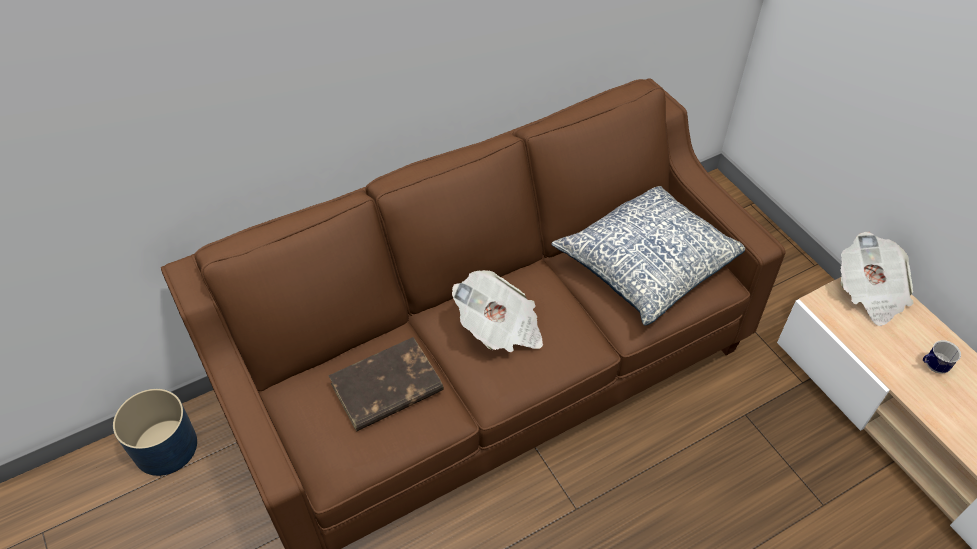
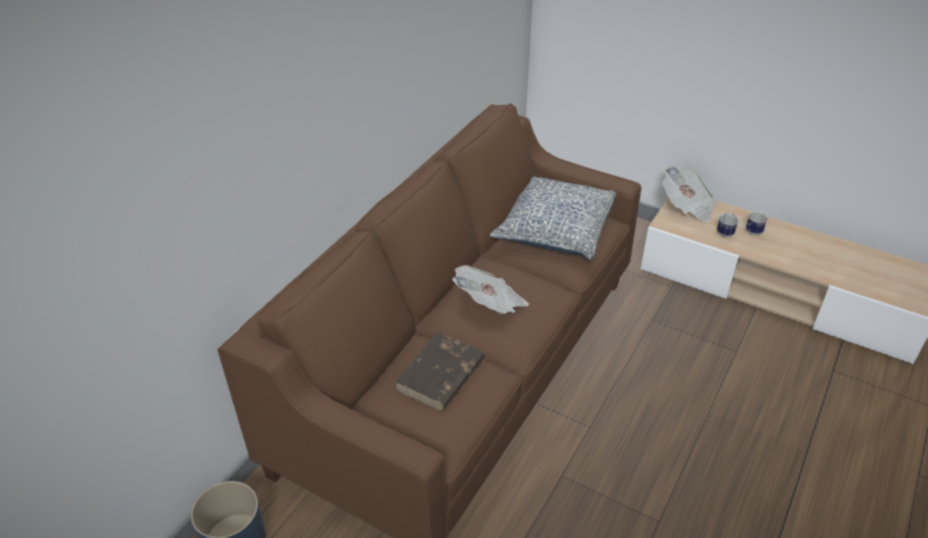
camera: 30 degrees left, 10 degrees down
none -> mug [717,213,739,238]

